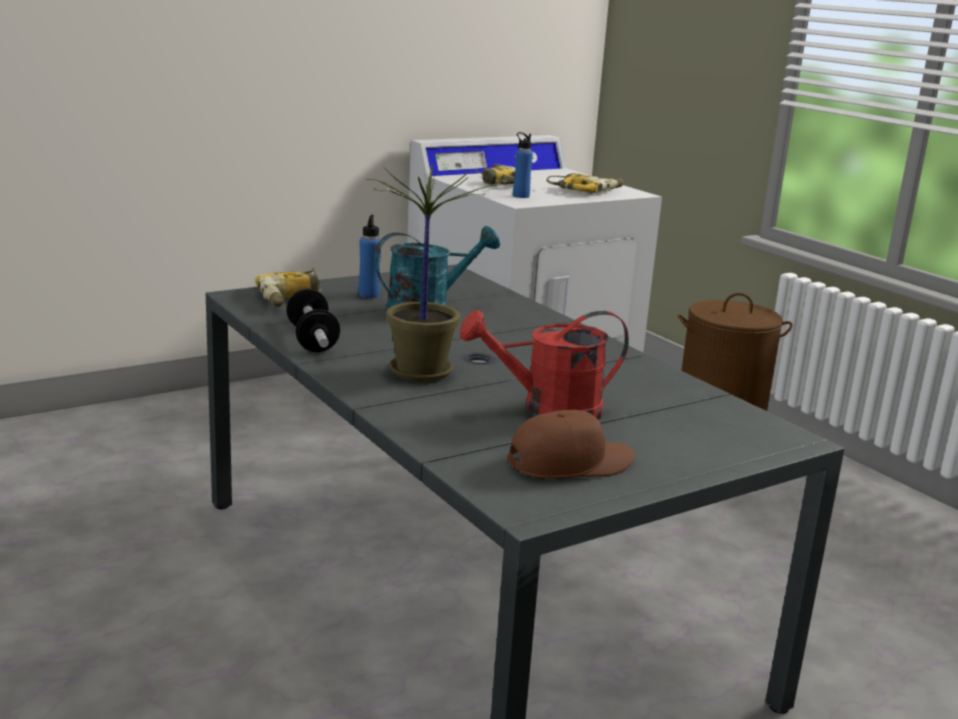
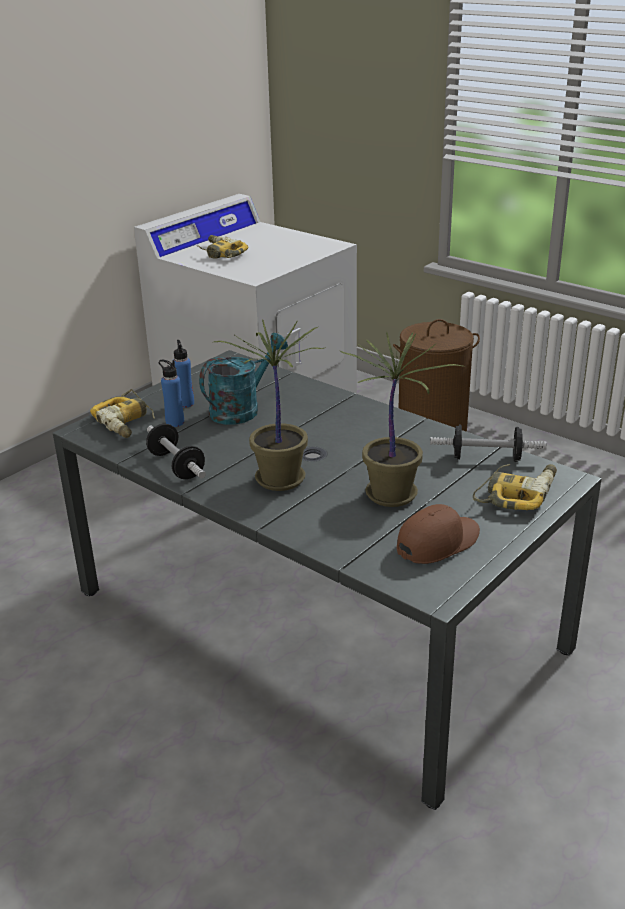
camera: 15 degrees left, 10 degrees up
red watering can [460,310,629,420] -> potted plant [339,332,462,507]
blue bottle [513,132,533,198] -> blue bottle moved to [159,360,184,427]
power drill [546,173,623,193] -> power drill moved to [473,464,557,510]
none -> dumbbell [430,425,547,462]

